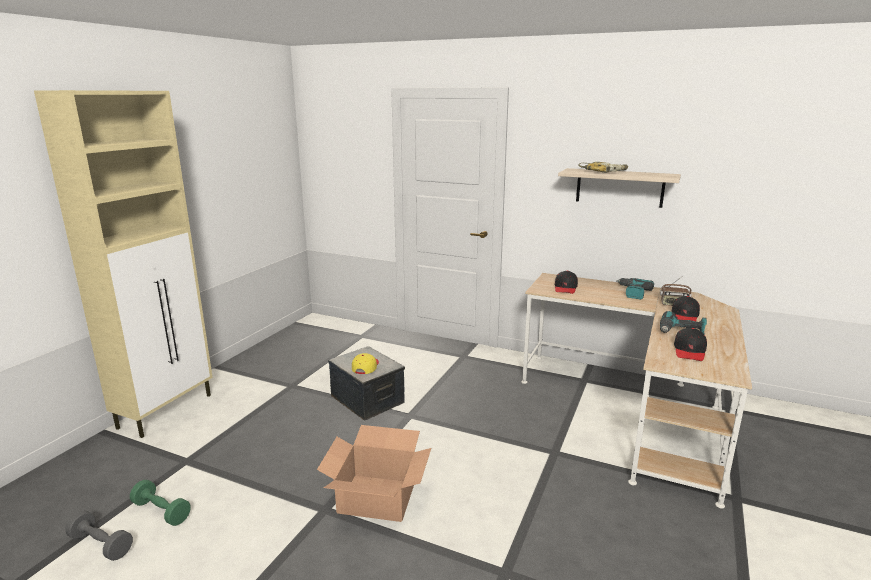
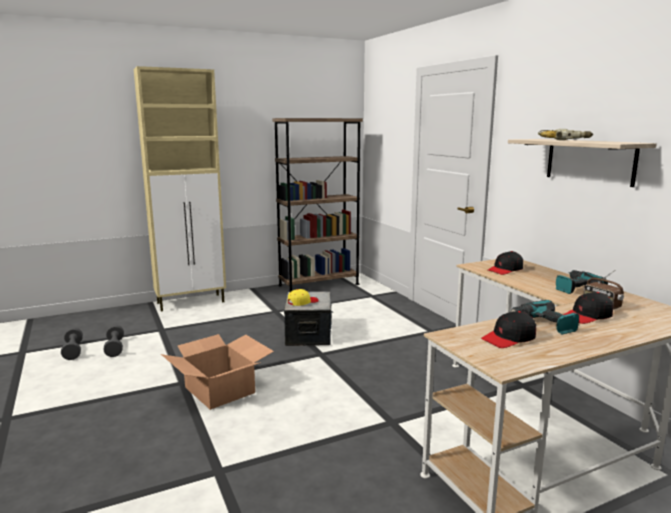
camera: 40 degrees right, 5 degrees down
green dumbbell [130,480,191,526] -> grey dumbbell [103,325,124,357]
none -> brown bookcase [273,118,363,292]

